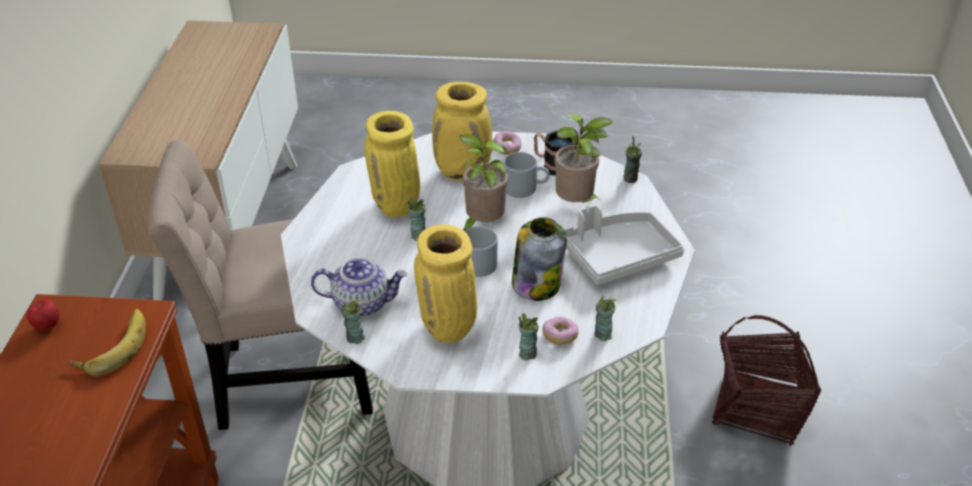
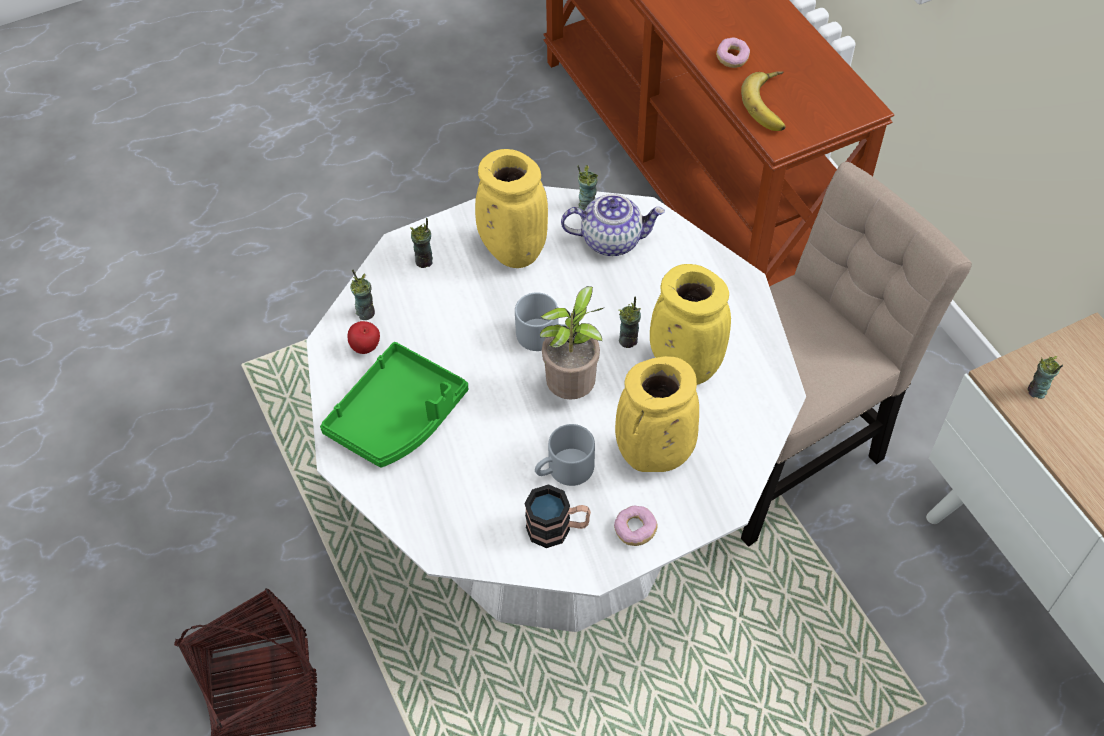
camera: 150 degrees right, 15 degrees up
apple [27,299,59,330] -> apple moved to [348,321,380,354]
teapot [311,258,407,317] -> teapot turned 150 degrees counterclockwise [561,194,665,256]
jar [512,217,567,301] -> none
donut [542,317,578,344] -> donut moved to [716,37,750,68]
potted plant [555,115,613,202] -> none
grey tray [564,205,684,285] -> green tray [320,342,468,468]
cup [623,136,642,183] -> cup moved to [1028,356,1063,399]

